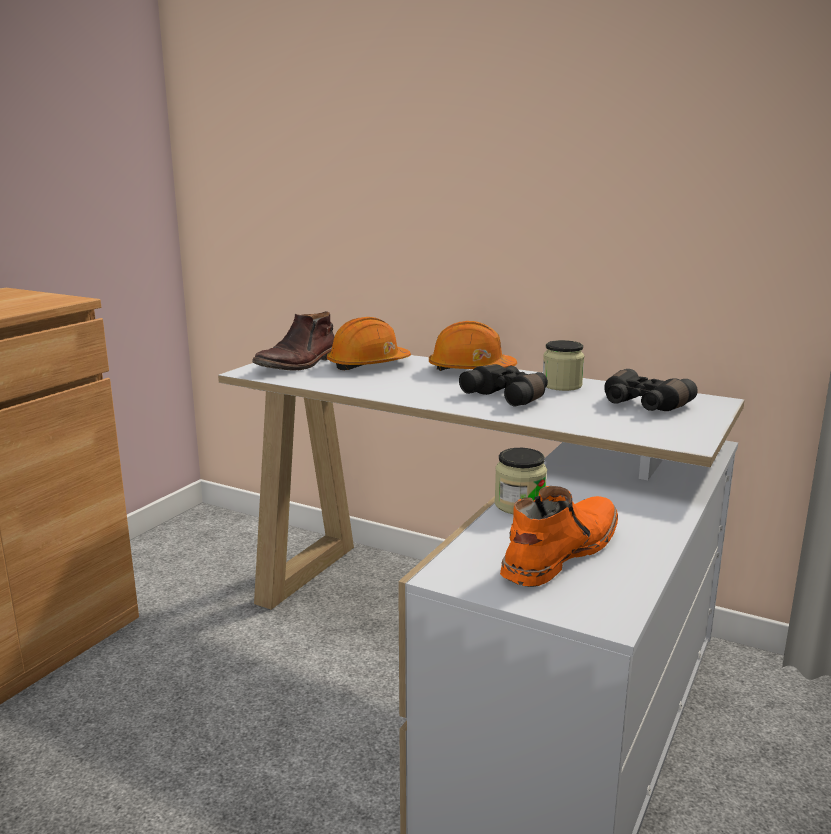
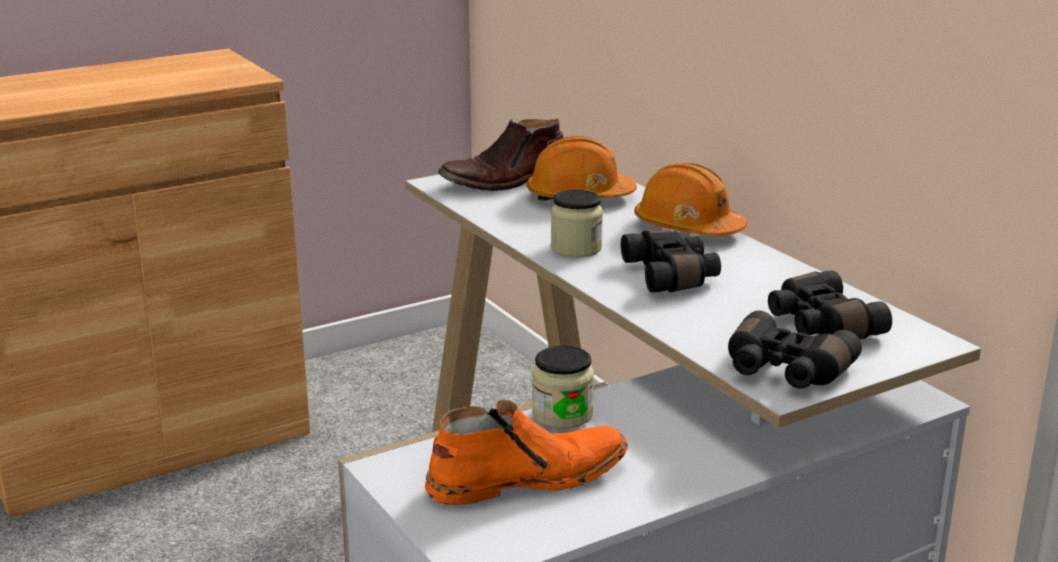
camera: 30 degrees right, 5 degrees up
jar [543,340,584,391] -> jar moved to [551,190,603,257]
none -> black binoculars [728,311,862,389]

